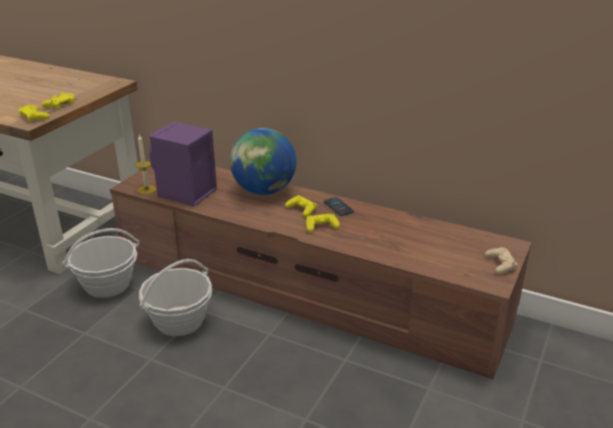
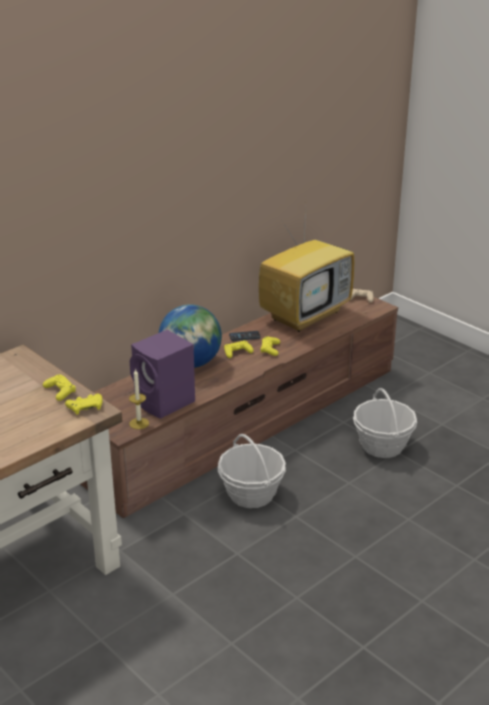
camera: 70 degrees left, 0 degrees up
basket [62,228,140,298] -> basket moved to [353,388,417,458]
none -> television [259,204,354,332]

